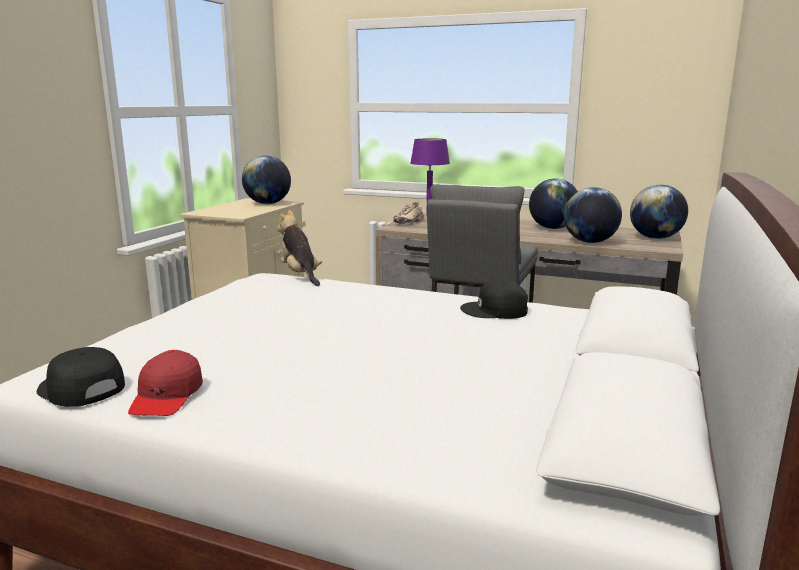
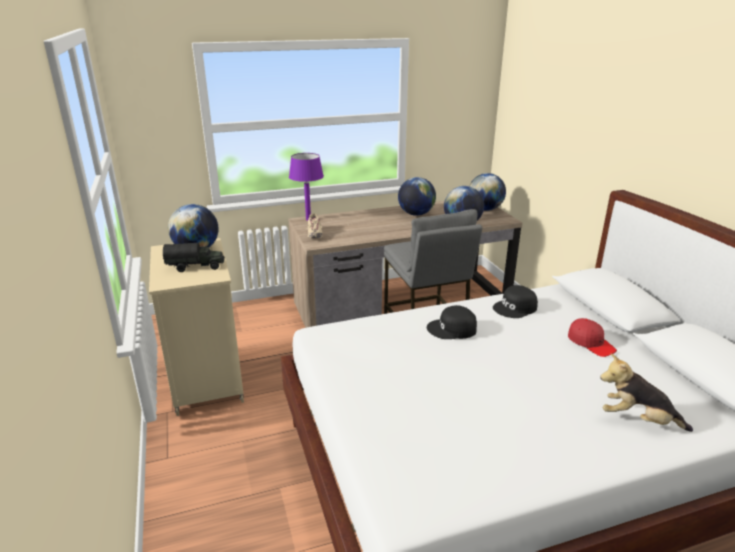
camera: 40 degrees left, 10 degrees up
black cap [37,347,125,407] -> black cap moved to [427,305,477,339]
red cap [128,350,203,416] -> red cap moved to [568,318,617,357]
plush toy [277,210,322,286] -> plush toy moved to [600,354,693,432]
none -> toy truck [163,243,225,272]

